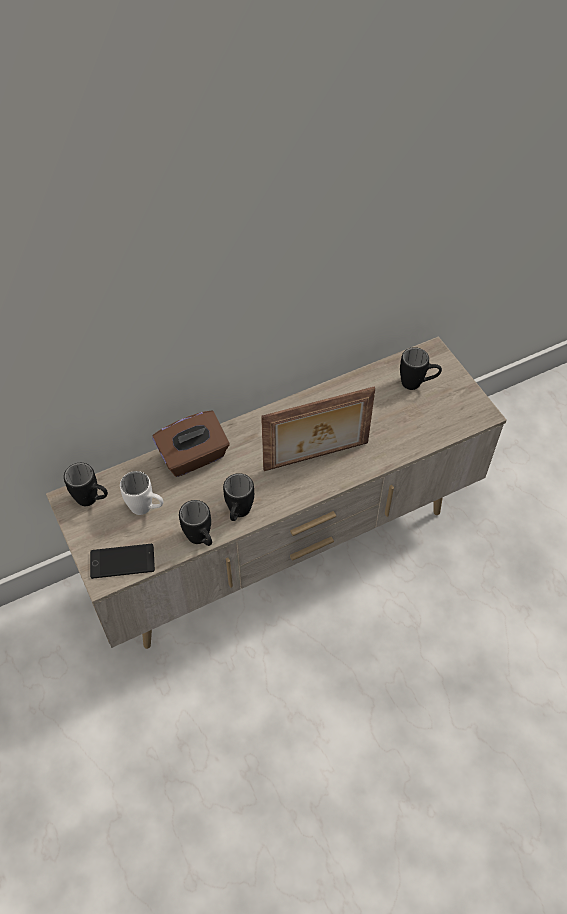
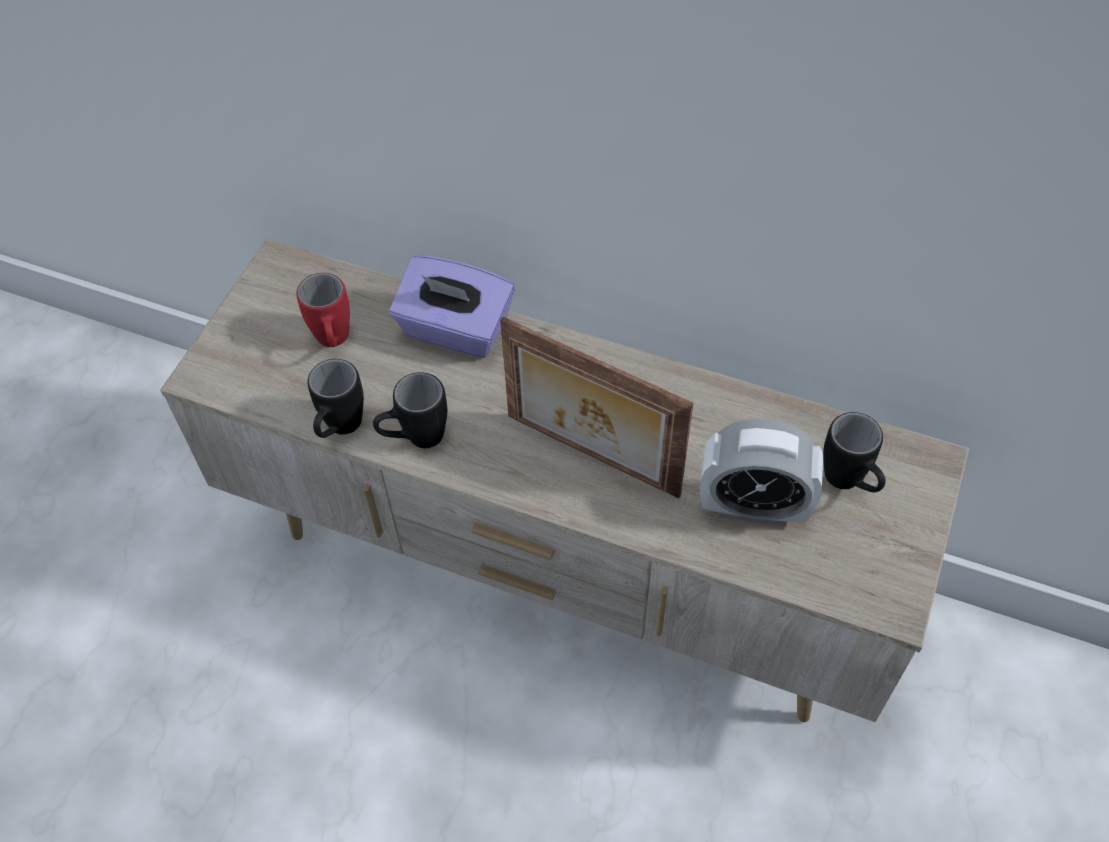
camera: 50 degrees right, 0 degrees up
black mug [64,463,108,506] -> none
phone [90,544,155,579] -> none
white mug [120,471,164,515] -> red mug [296,273,350,347]
brown tissue box [152,410,230,477] -> purple tissue box [390,256,515,358]
none -> alarm clock [700,419,823,526]

